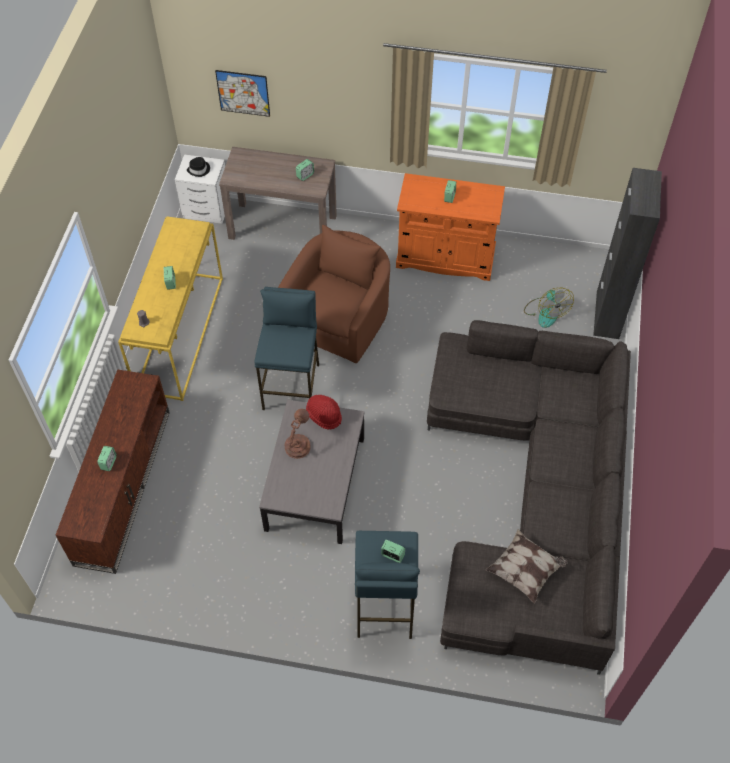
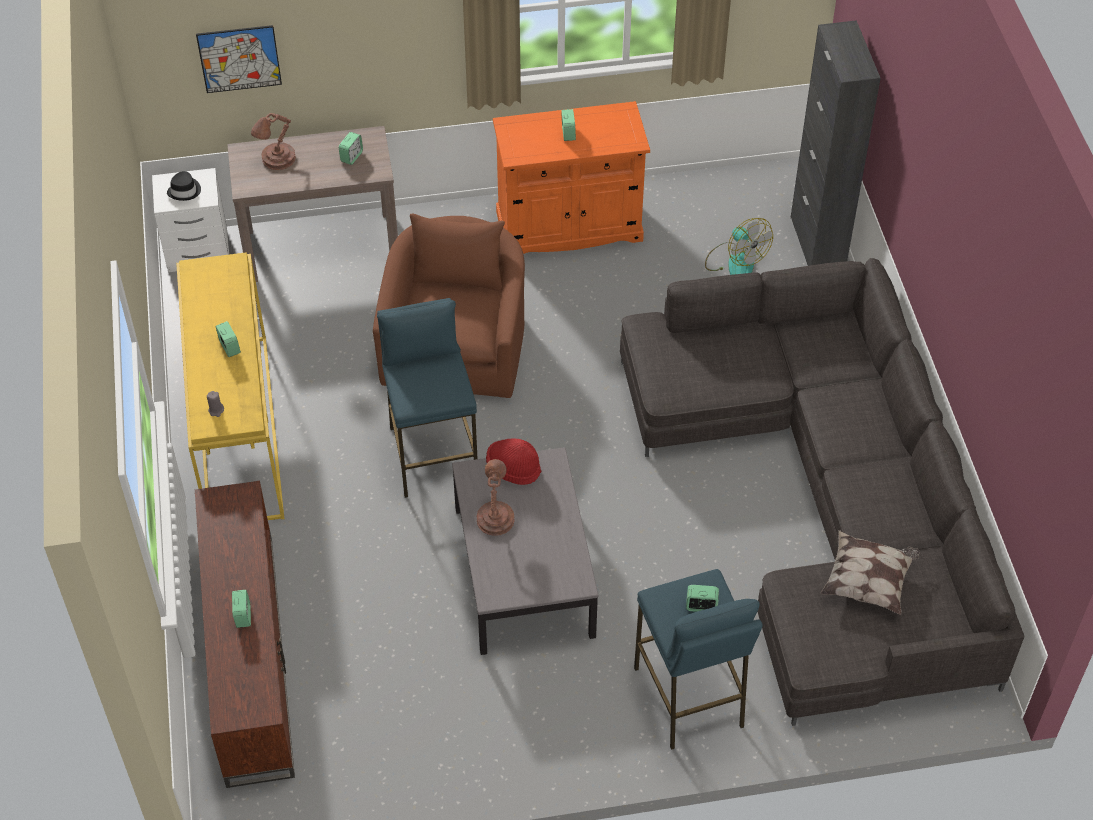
camera: 20 degrees left, 5 degrees down
none -> brown table lamp [251,113,296,170]

